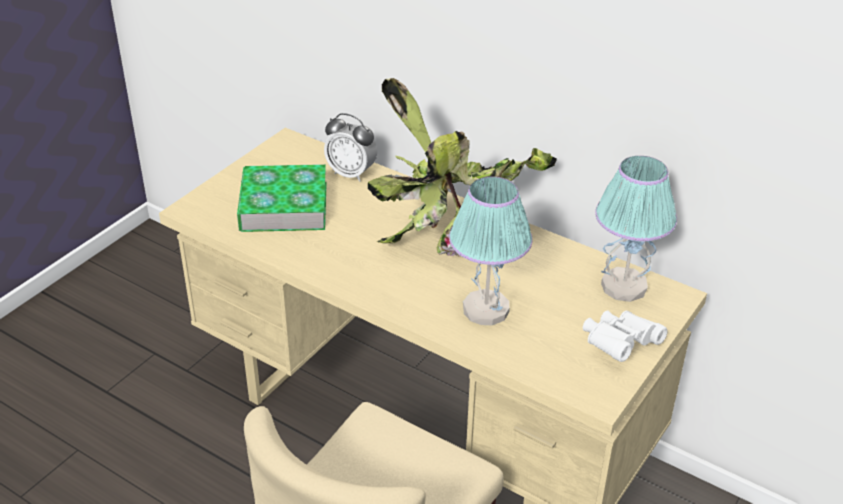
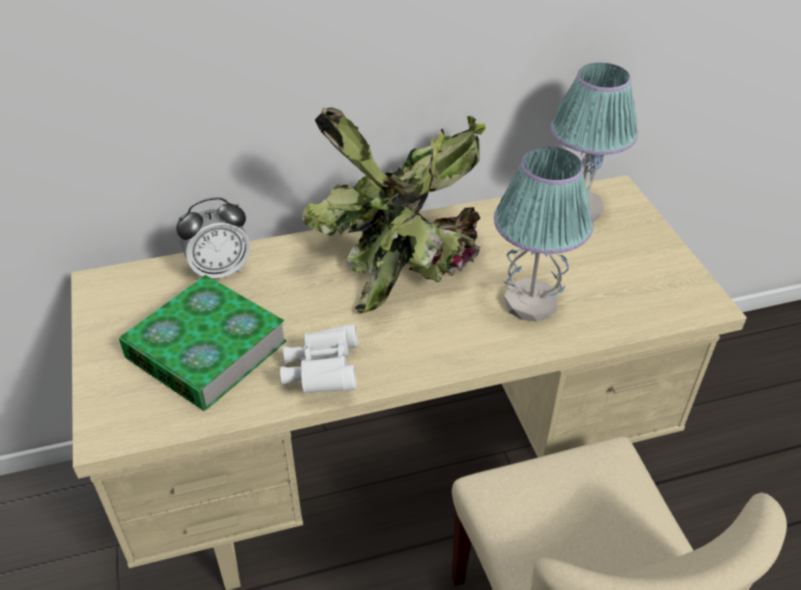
camera: 50 degrees left, 5 degrees up
white binoculars [583,310,667,362] -> white binoculars moved to [280,324,358,394]

